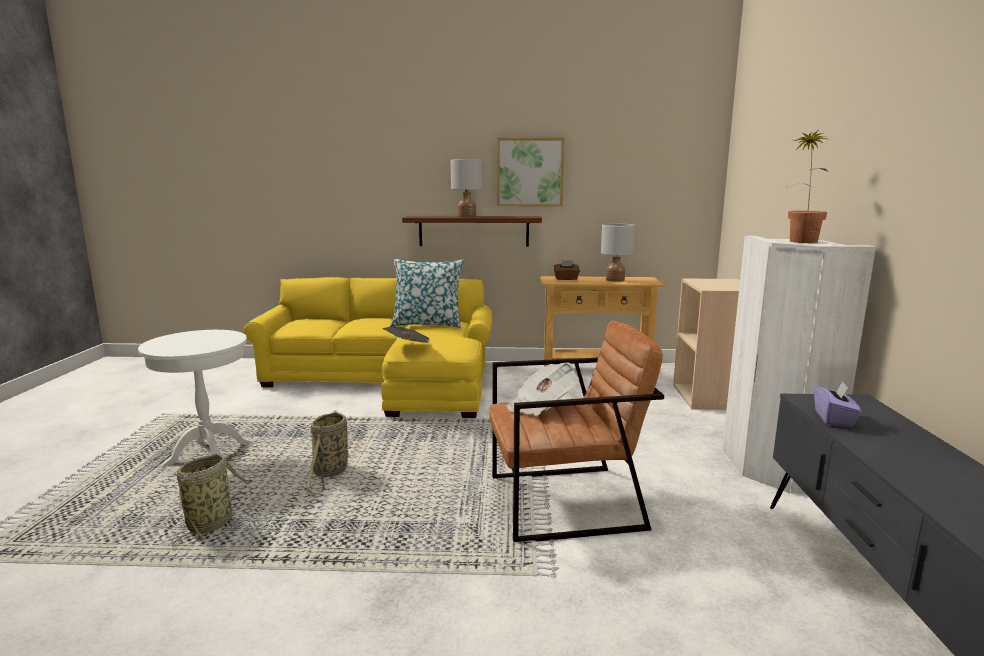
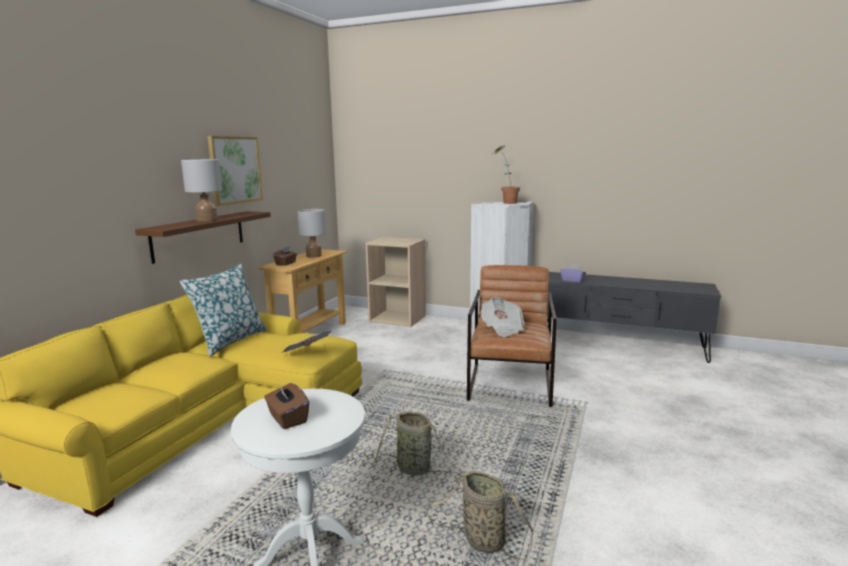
camera: 70 degrees left, 0 degrees up
none -> brown tissue box [264,383,309,429]

